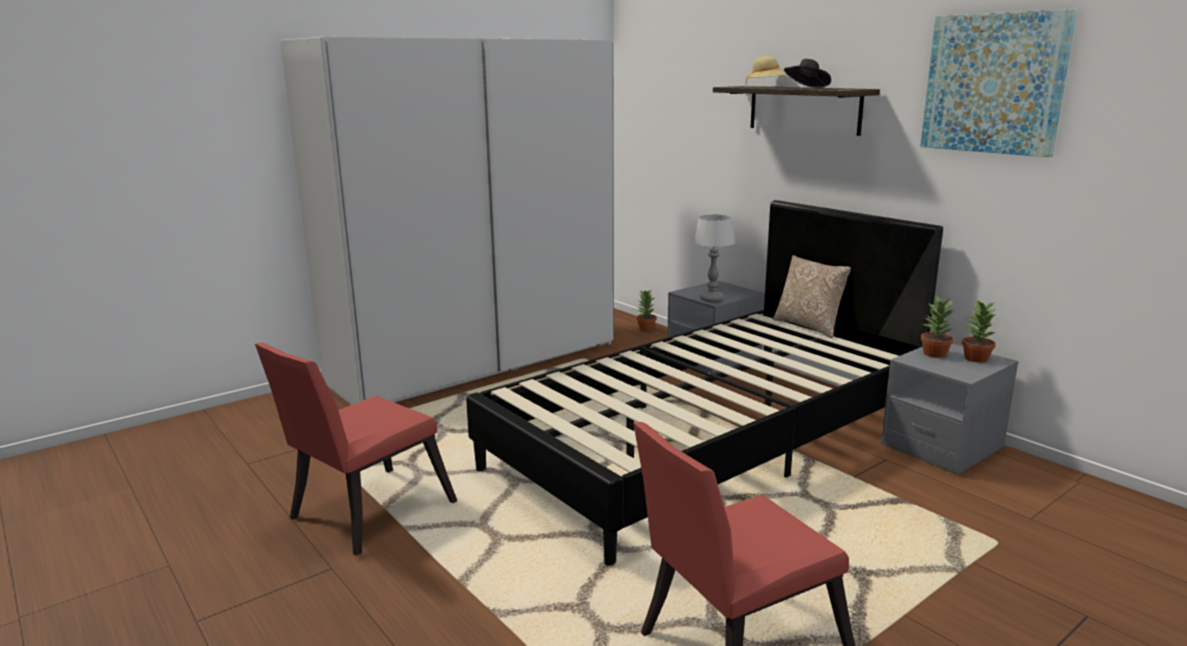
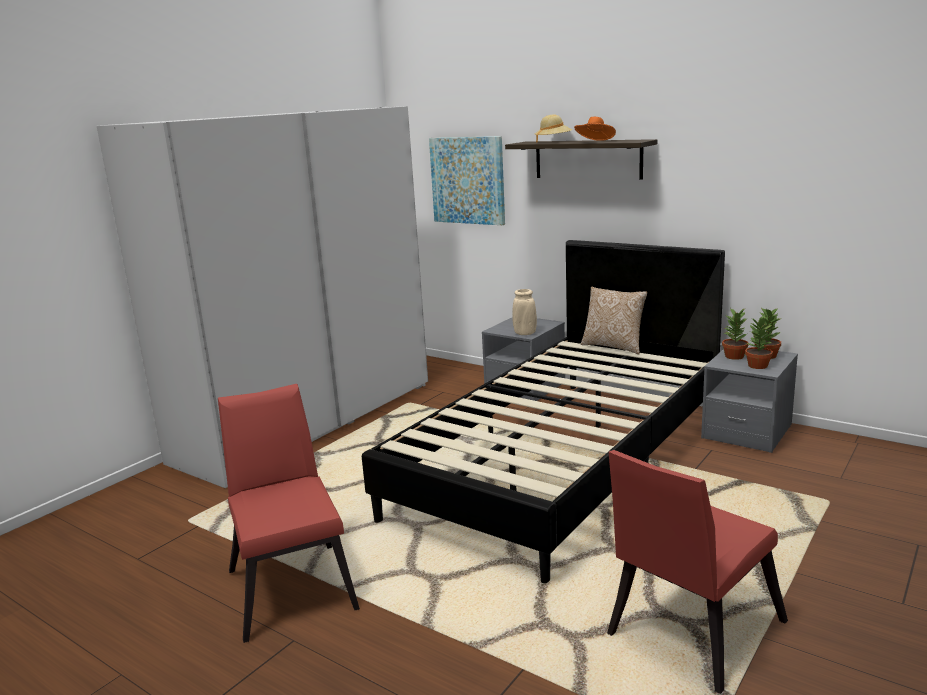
camera: 15 degrees left, 0 degrees up
red chair [255,343,457,556] -> red chair turned 135 degrees clockwise [218,384,360,643]
potted plant [636,290,657,331] -> potted plant moved to [745,315,773,369]
table lamp [694,214,735,303] -> beige vase [512,289,537,335]
black hat [784,59,831,88] -> orange hat [574,117,616,141]
picture [920,9,1077,157] -> picture moved to [429,136,505,225]

